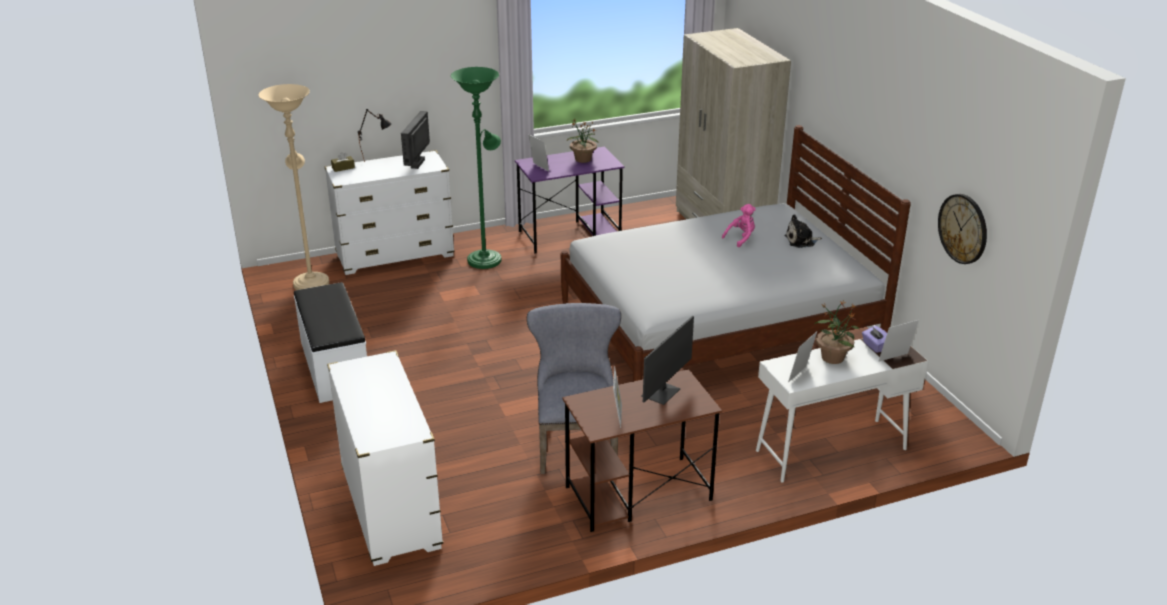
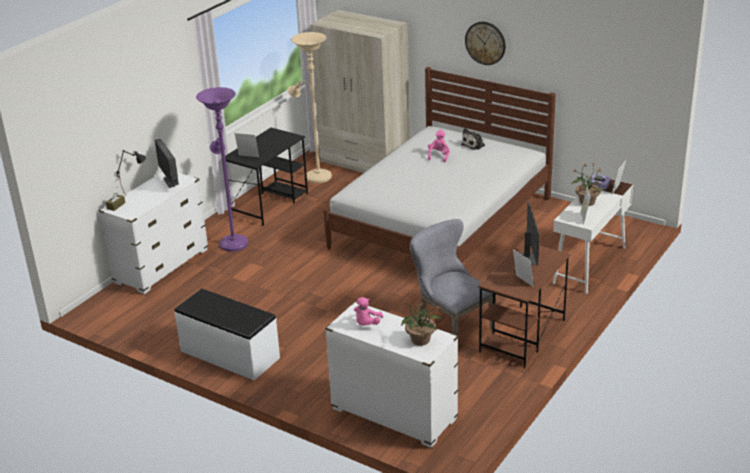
camera: 35 degrees left, 0 degrees up
beige floor lamp [259,84,329,290] -> beige floor lamp moved to [288,32,332,183]
green floor lamp [451,67,502,269] -> purple floor lamp [196,87,248,252]
purple desk [515,147,624,254] -> black desk [225,128,308,226]
potted plant [567,119,599,163] -> potted plant moved to [401,298,441,346]
wall clock [938,194,987,264] -> wall clock moved to [465,22,506,65]
none -> pink plush toy [354,297,383,326]

